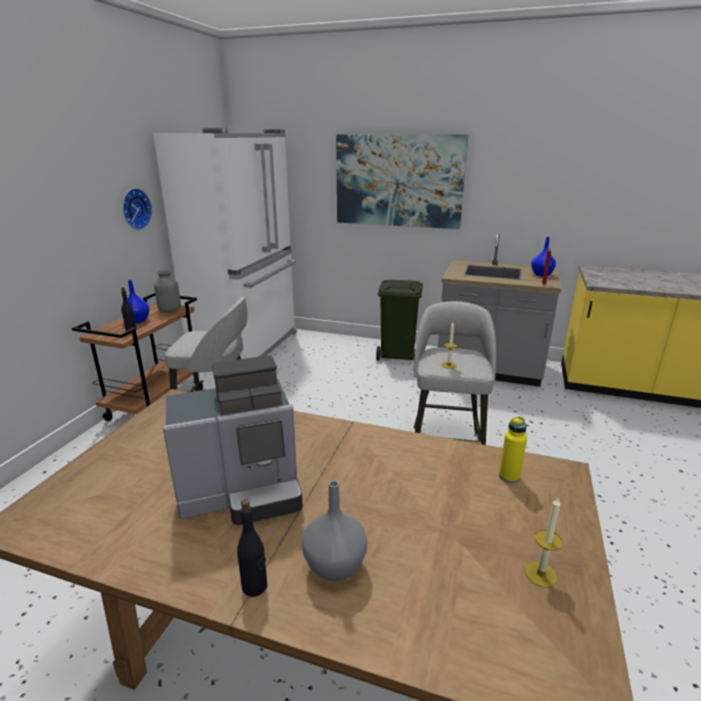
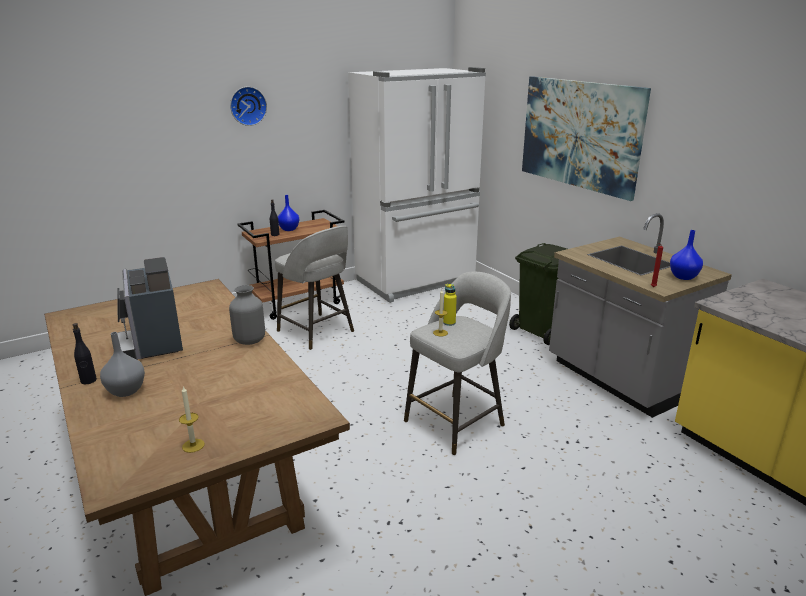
camera: 40 degrees right, 0 degrees up
wall clock [123,188,152,230] -> wall clock moved to [230,87,267,126]
grey vase [154,270,181,313] -> grey vase moved to [229,285,265,345]
coffee machine [163,355,303,525] -> coffee machine turned 45 degrees clockwise [117,257,183,360]
yellow bottle [499,416,527,483] -> yellow bottle moved to [443,284,457,326]

